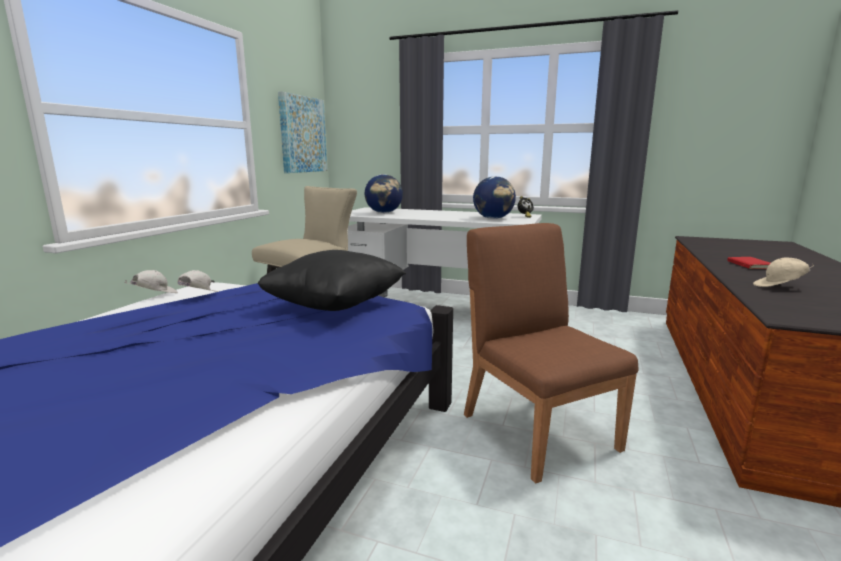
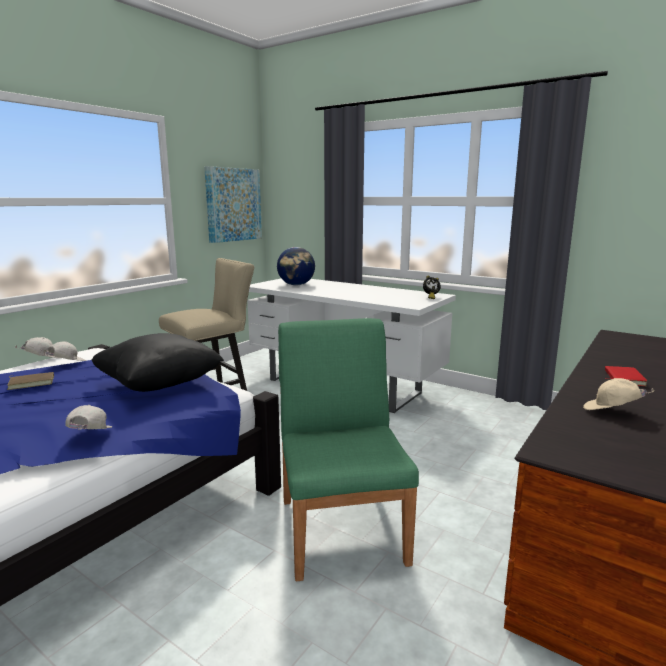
camera: 15 degrees right, 0 degrees up
brown chair [464,223,638,484] -> green chair [278,318,419,582]
globe [473,176,516,219] -> none
none -> brown book [7,372,54,390]
none -> white cap [65,405,112,430]

